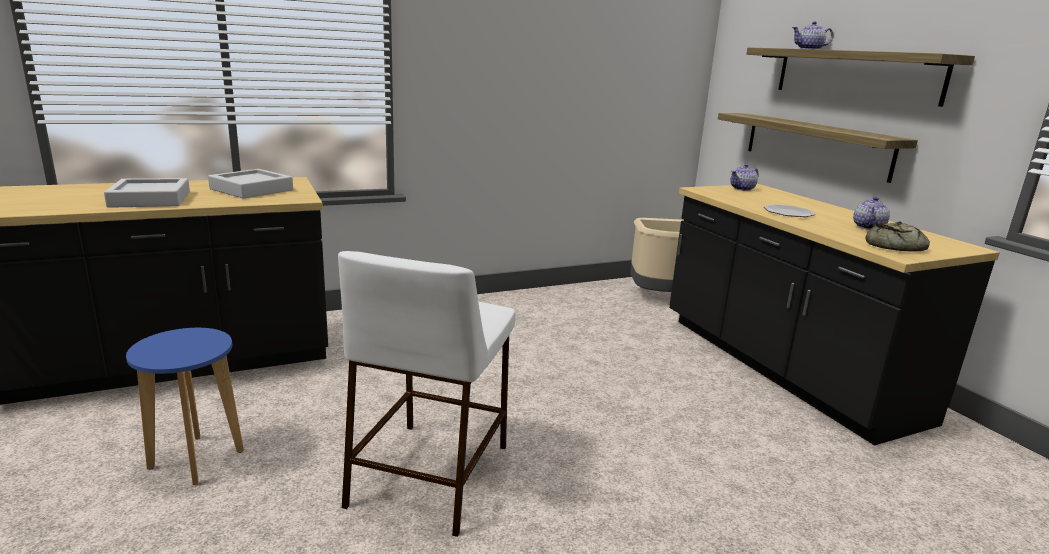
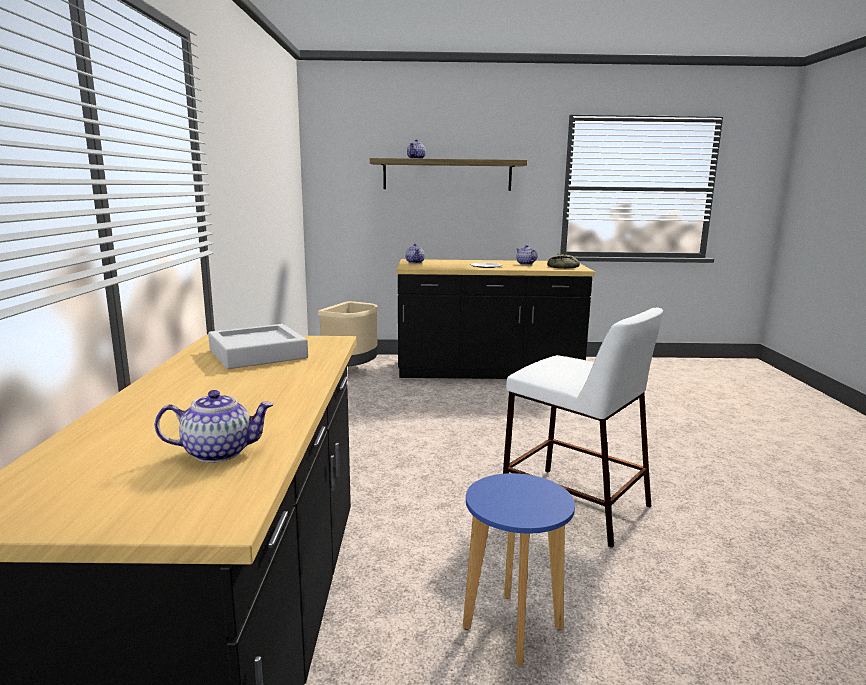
camera: 65 degrees left, 5 degrees down
grey tray [104,178,190,208] -> none
shelf [718,113,918,183] -> none
none -> teapot [155,390,274,463]

